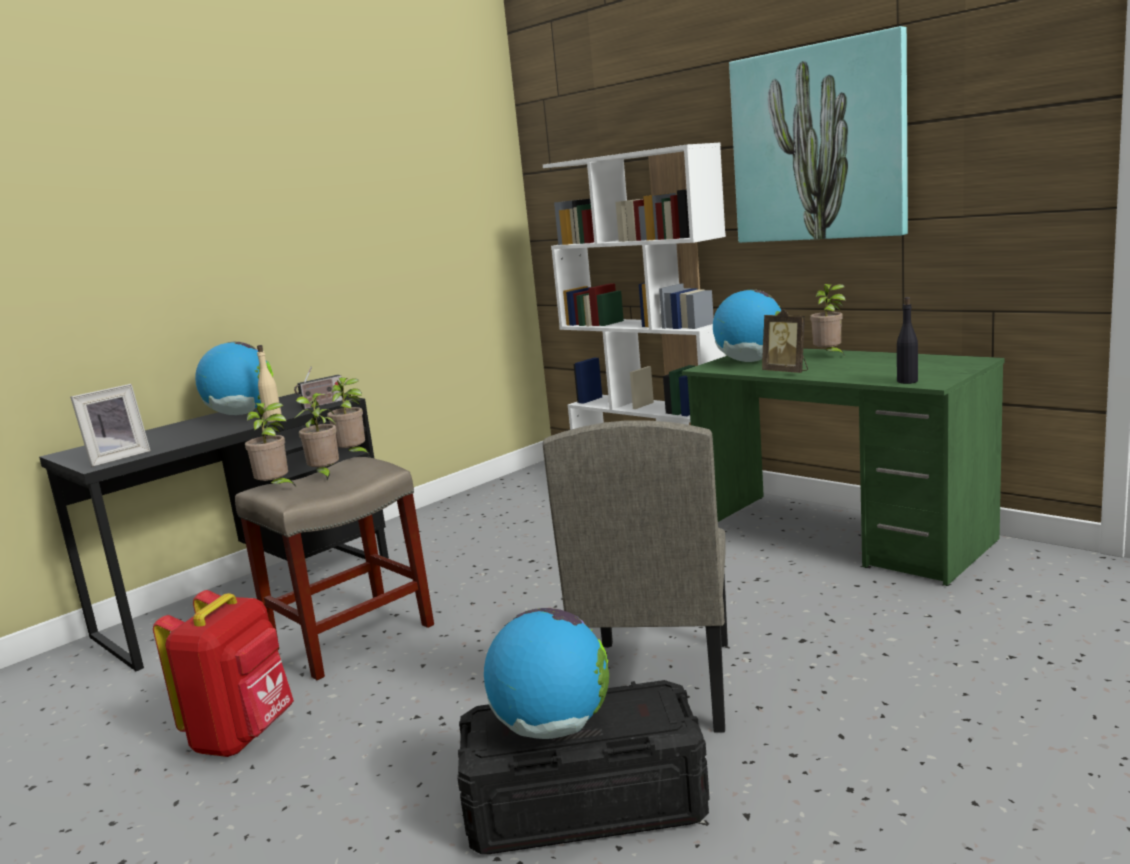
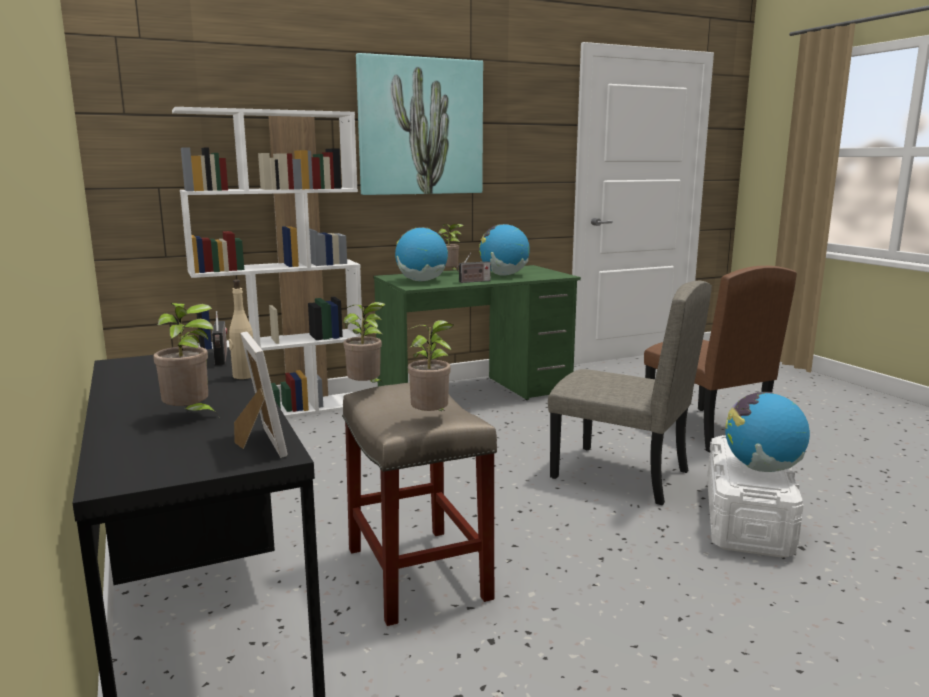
camera: 70 degrees left, 0 degrees up
red backpack [153,590,294,757] -> none
globe [195,341,273,415] -> globe moved to [479,224,530,276]
potted plant [295,393,339,480] -> potted plant moved to [153,303,219,416]
black storage box [457,680,710,854] -> white storage box [707,435,804,558]
picture frame [762,309,808,373] -> radio [456,252,491,283]
black bottle [897,297,918,384] -> none
none -> brown chair [644,266,797,452]

